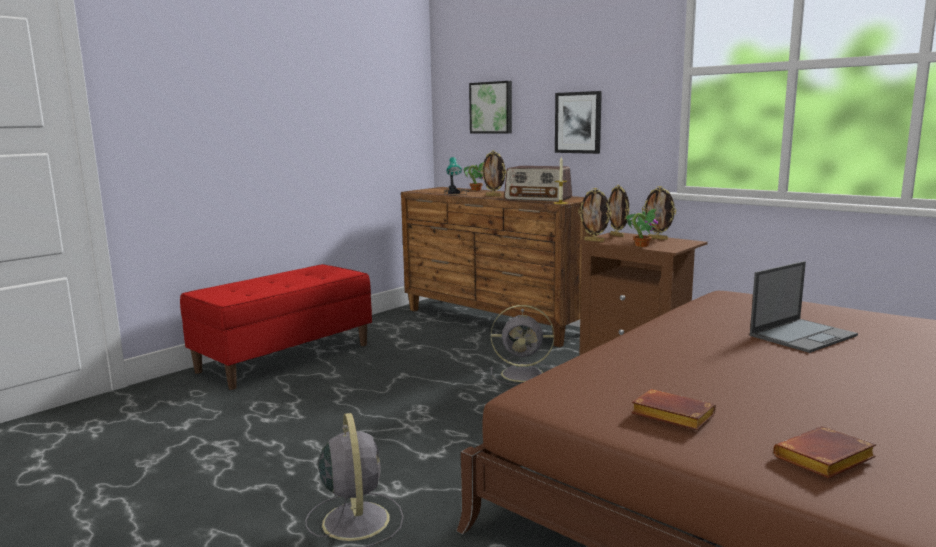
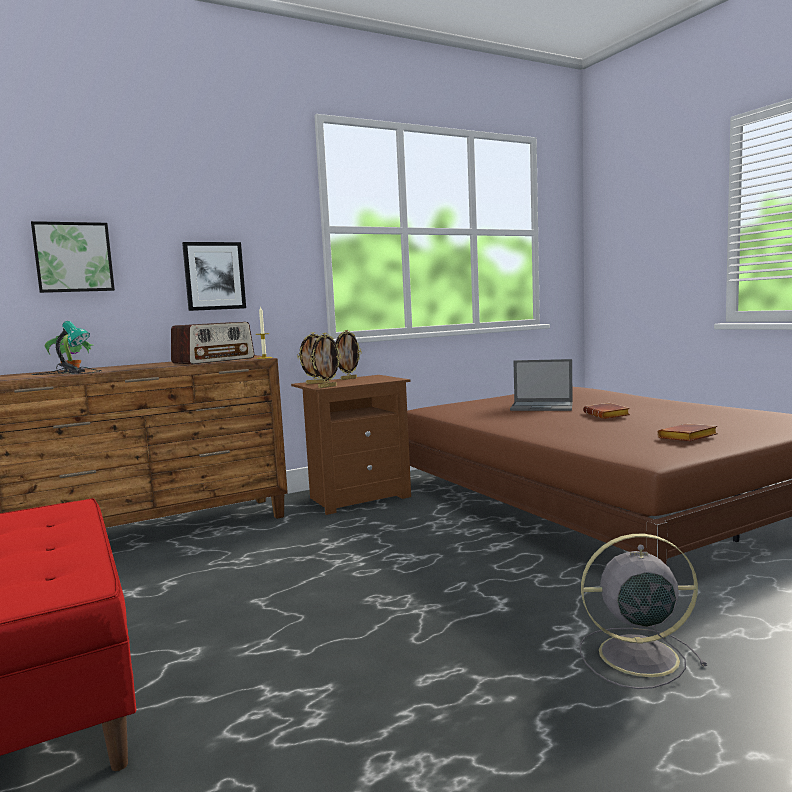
camera: 70 degrees left, 5 degrees down
picture frame [481,150,506,197] -> none
grey fan [490,305,554,385] -> none
potted plant [626,209,658,247] -> none
laptop [750,261,858,353] -> laptop turned 120 degrees clockwise [510,359,573,411]
brown book [773,426,877,478] -> brown book moved to [583,403,630,419]

